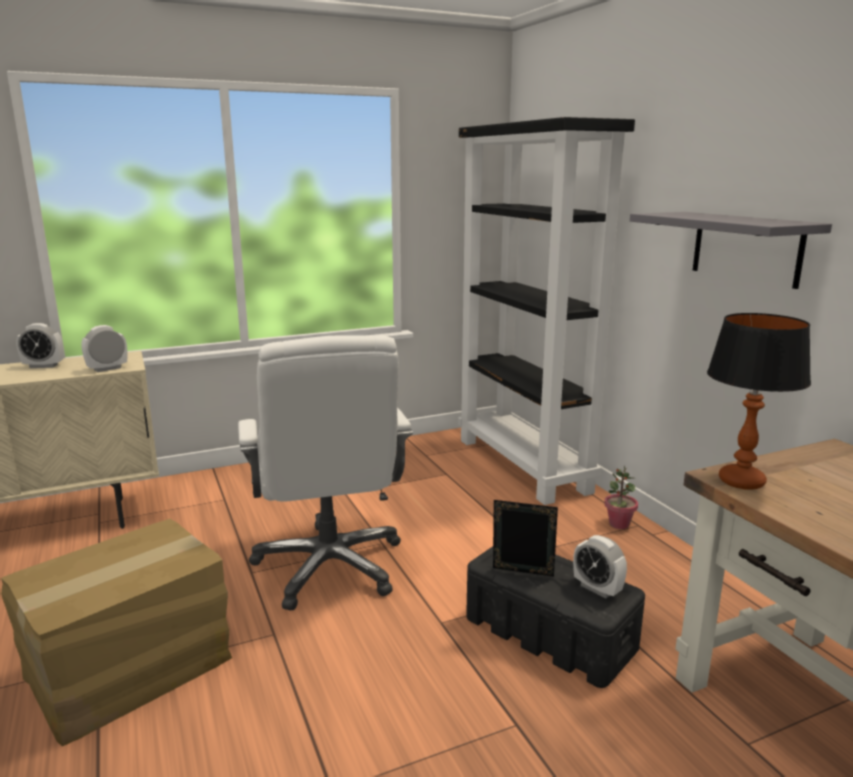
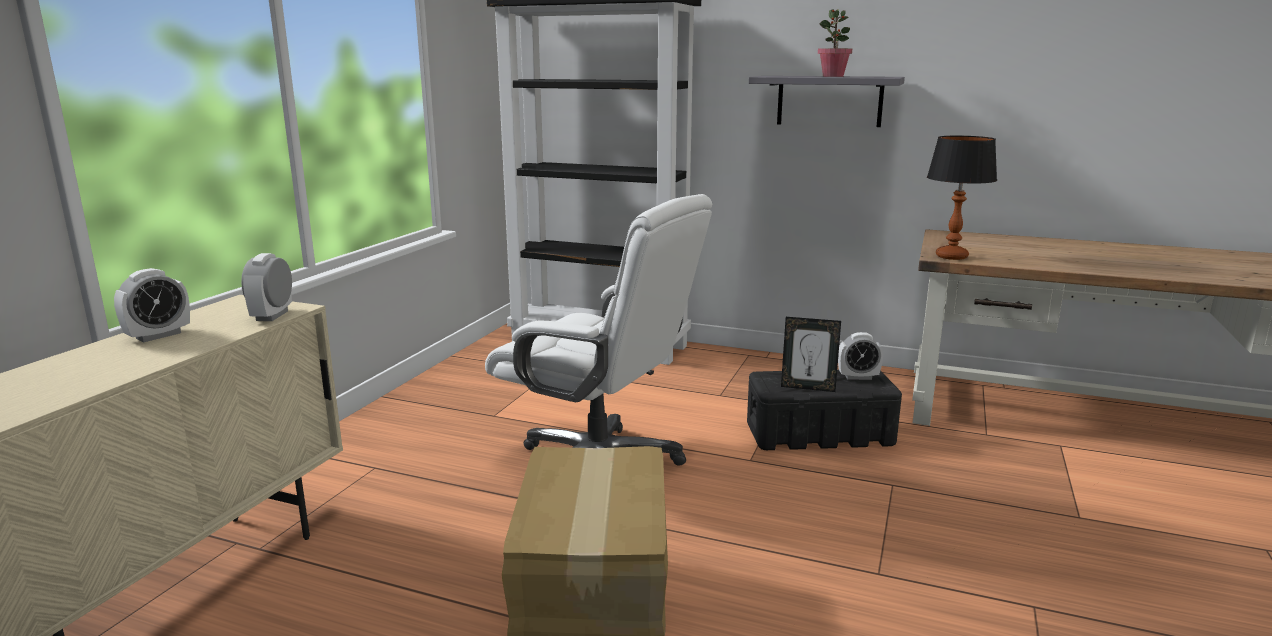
camera: 45 degrees left, 0 degrees up
picture frame [493,500,558,577] -> picture frame turned 135 degrees counterclockwise [781,317,841,392]
potted plant [605,466,638,529] -> potted plant moved to [818,9,852,77]

